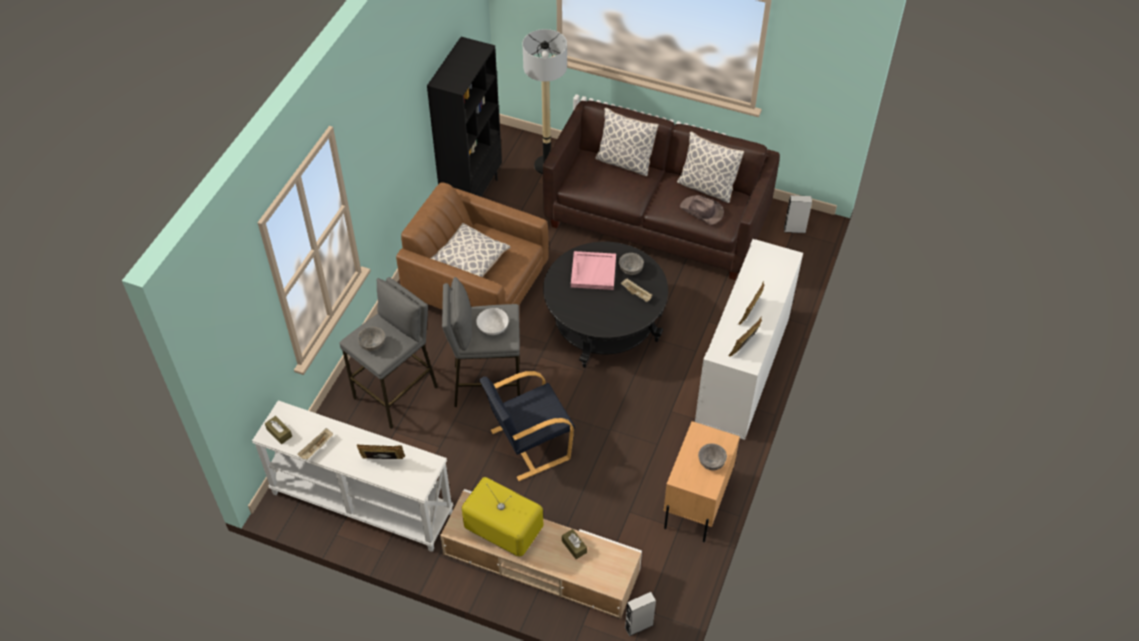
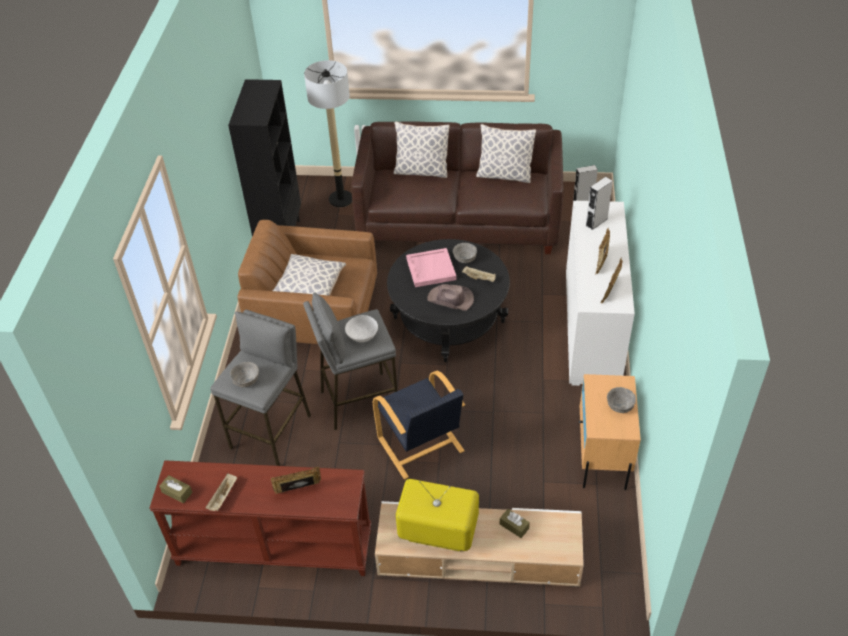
camera: 15 degrees left, 5 degrees down
white console table [252,400,453,552] -> brown console table [149,460,371,576]
black armchair [479,371,575,481] -> black armchair turned 75 degrees counterclockwise [372,371,465,479]
grey speaker [625,592,656,636] -> grey speaker moved to [585,177,613,230]
brown hat [680,195,724,225] -> brown hat moved to [427,284,474,311]

